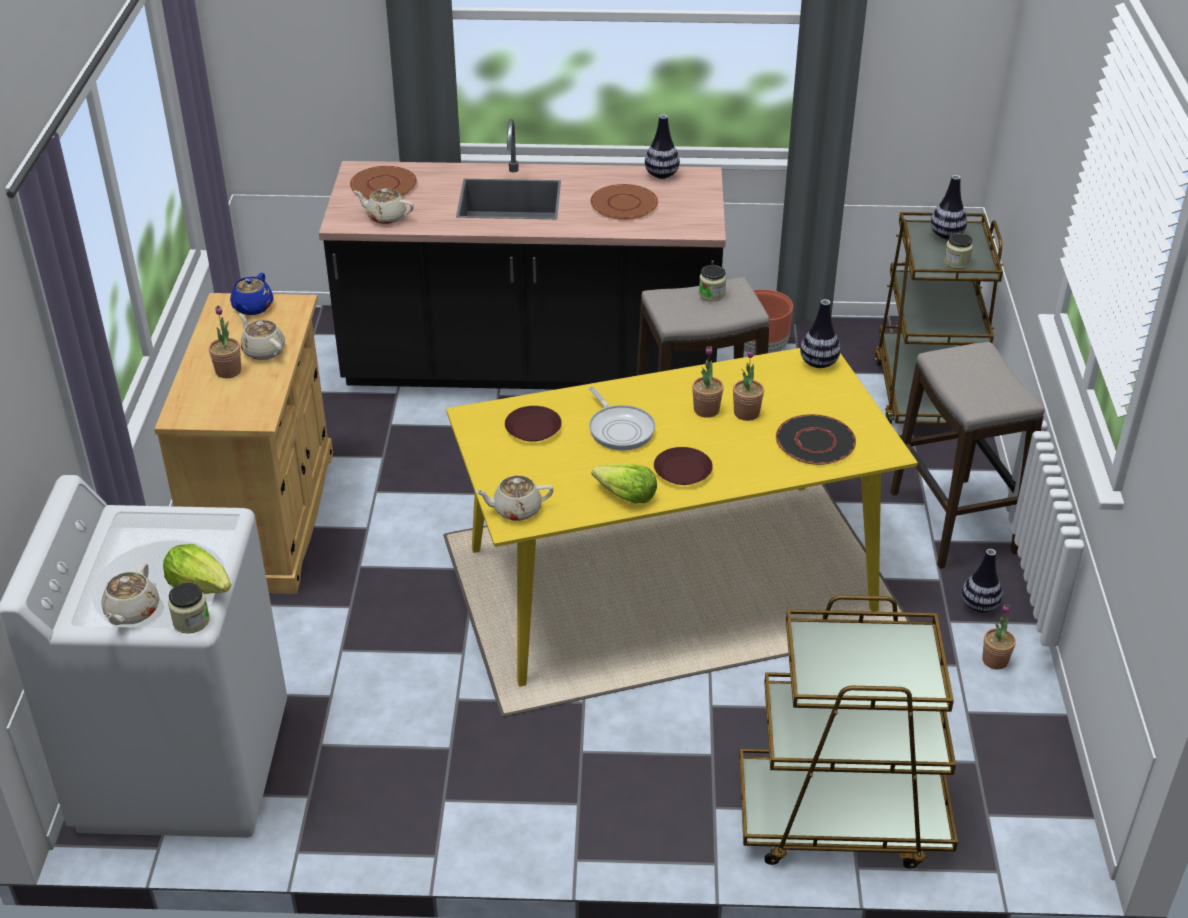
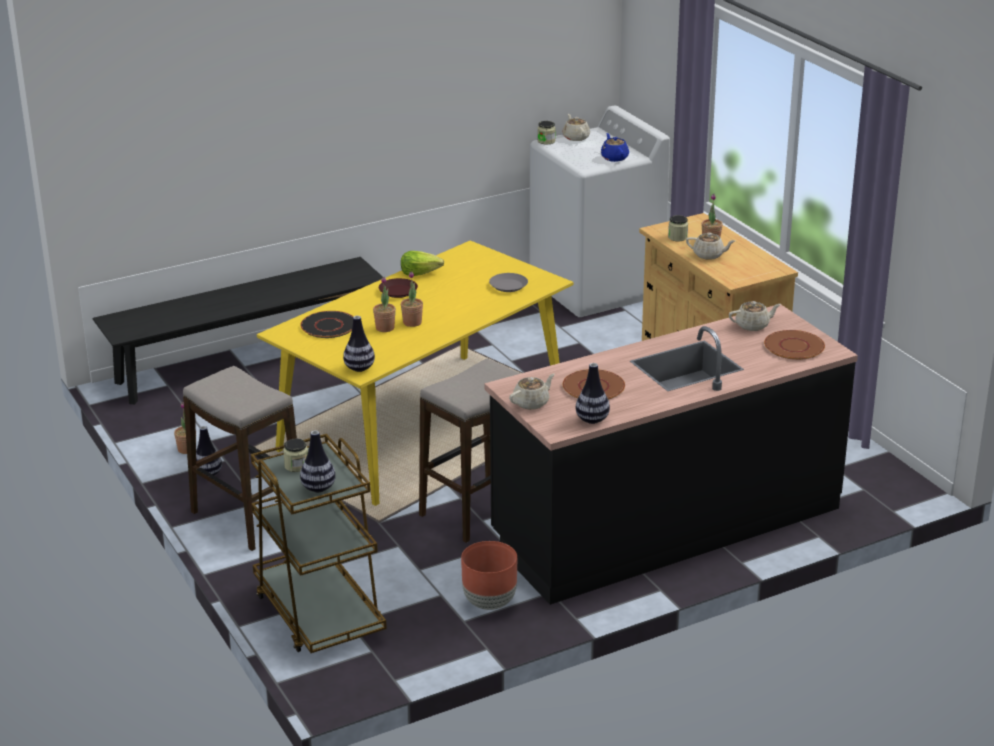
camera: 150 degrees right, 10 degrees down
lettuce [163,544,231,594] -> none
blue teapot [230,273,274,315] -> blue teapot moved to [601,133,629,162]
beige teapot [475,476,554,521] -> beige teapot moved to [509,373,555,410]
brown plate [505,406,562,442] -> grey plate [489,273,528,292]
frying pan [589,386,655,450] -> none
jar [699,265,726,301] -> jar moved to [668,215,688,241]
brown cart [739,595,958,869] -> black bench [93,257,383,405]

